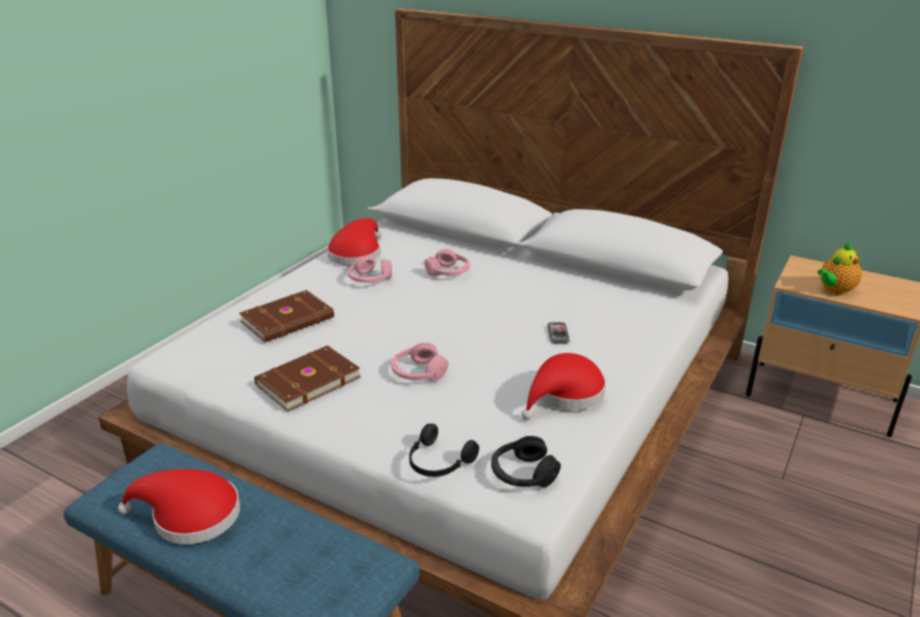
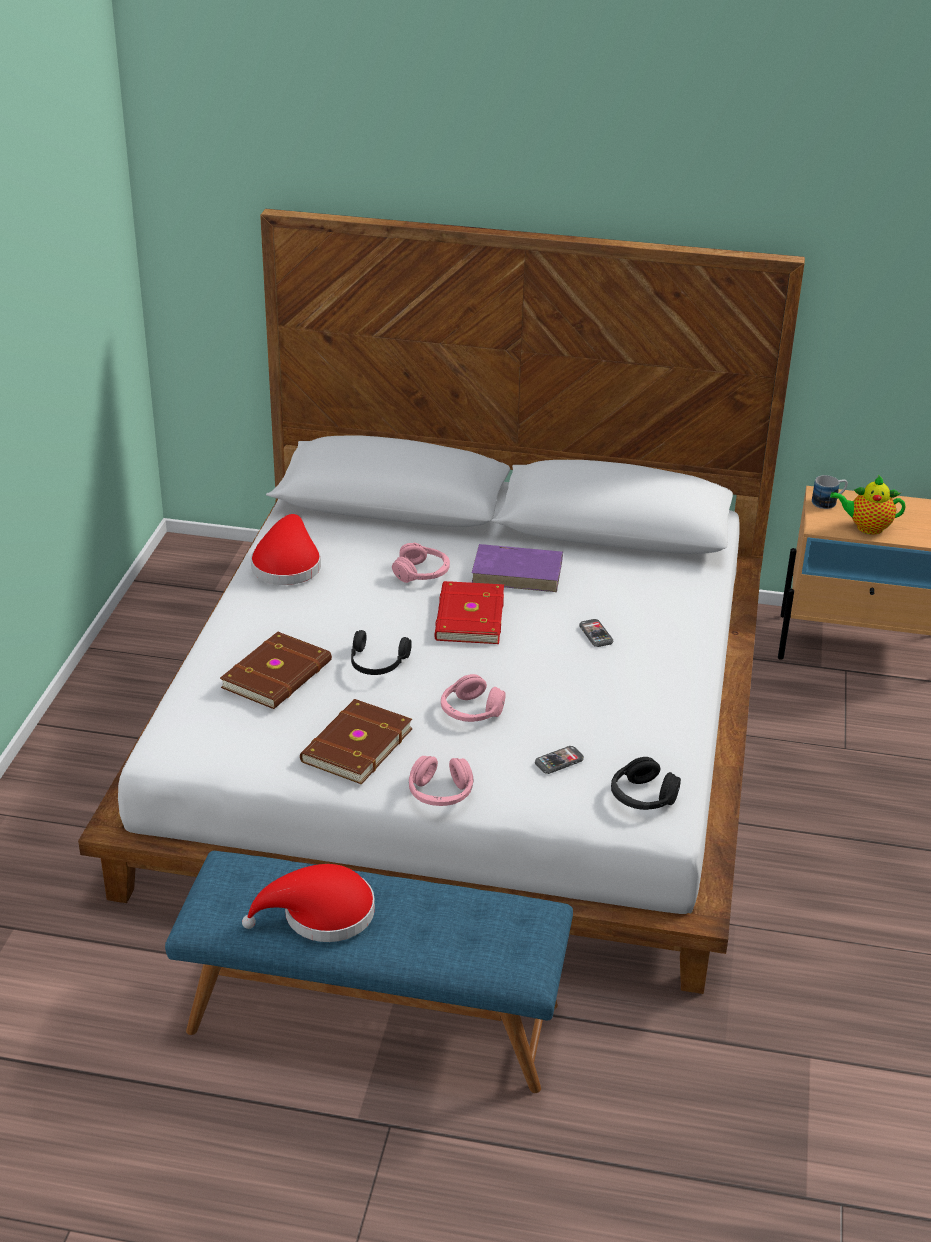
camera: 20 degrees left, 5 degrees up
pink headphones [348,255,392,283] -> pink headphones moved to [409,756,474,806]
black headphones [409,424,479,477] -> black headphones moved to [351,630,412,675]
red hat [521,353,606,420] -> none
teapot [817,242,862,295] -> teapot turned 60 degrees clockwise [830,475,906,534]
none -> red book [434,581,504,644]
none -> purple book [472,544,563,592]
none -> phone [535,746,584,774]
none -> mug [812,475,848,509]

